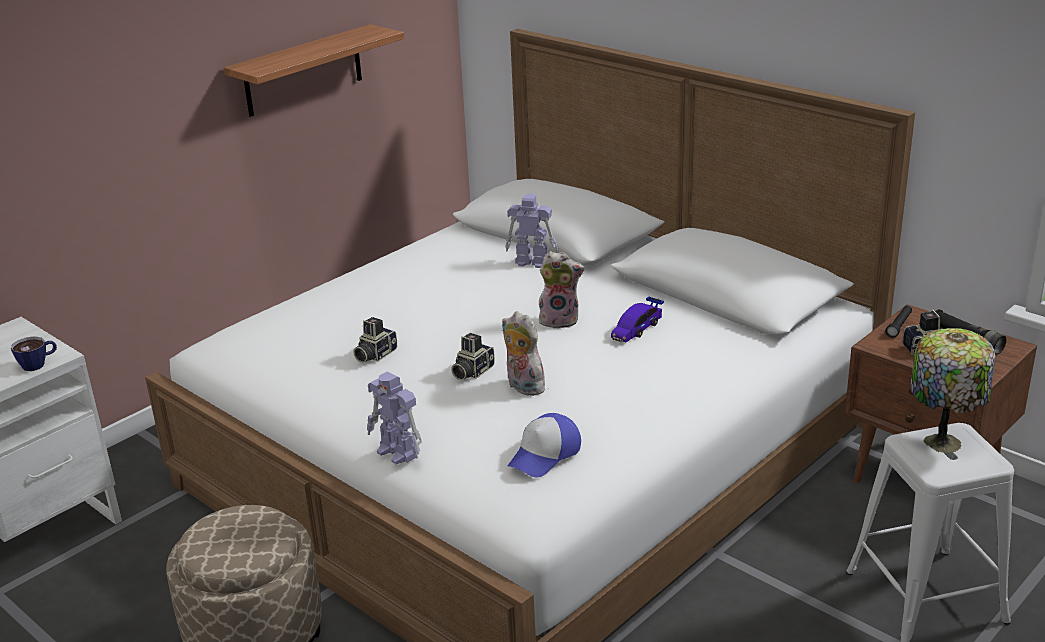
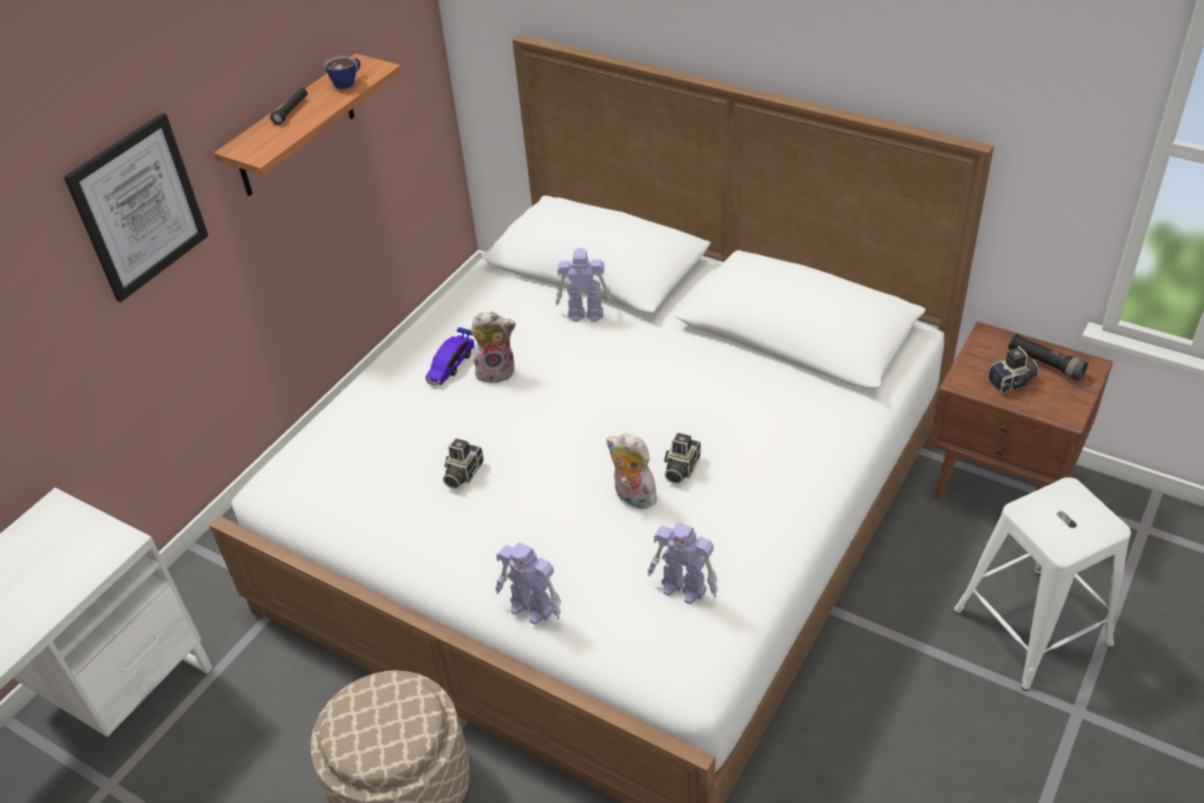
camera: 10 degrees left, 15 degrees up
cup [11,336,57,371] -> cup moved to [324,56,361,89]
camera [451,333,495,380] -> camera moved to [664,433,701,484]
cap [508,413,581,477] -> toy robot [648,522,718,605]
plush toy [539,251,584,329] -> plush toy moved to [470,312,516,383]
toy car [611,297,664,342] -> toy car moved to [426,327,475,386]
black flashlight [885,306,912,338] -> black flashlight moved to [270,88,308,125]
table lamp [911,328,995,453] -> none
none -> picture [64,113,208,302]

